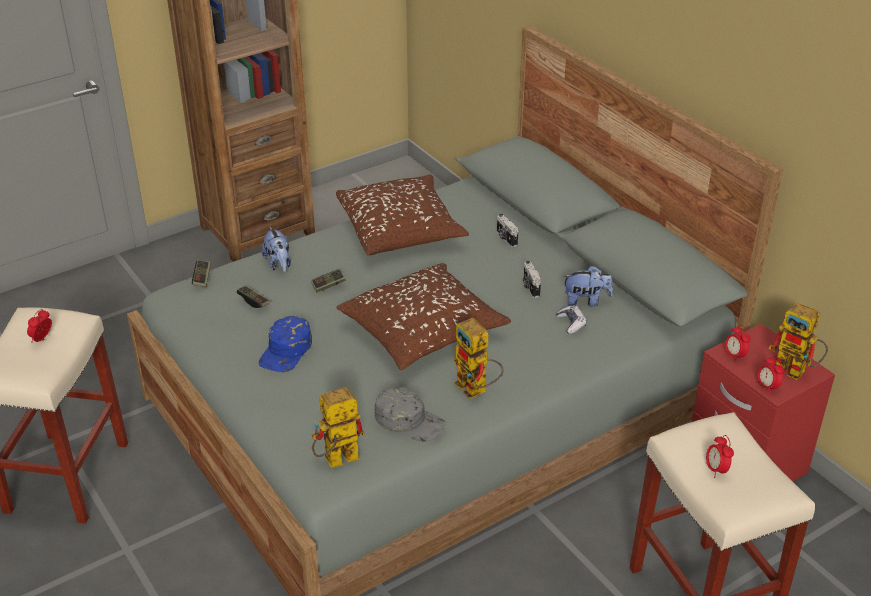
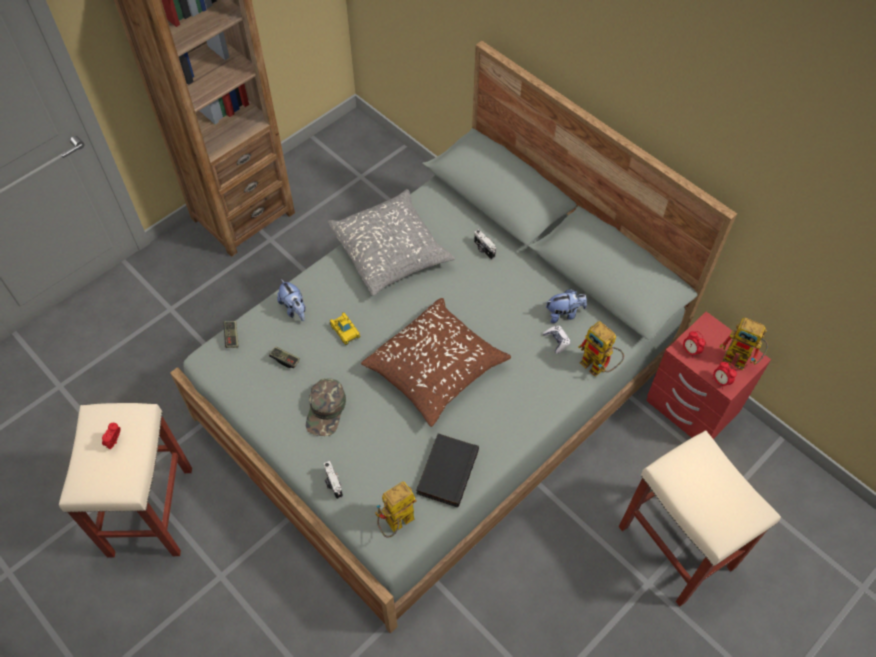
camera: 10 degrees left, 20 degrees up
blue cap [259,316,312,372] -> green cap [306,378,346,436]
game controller [311,269,346,293] -> toy car [330,312,361,345]
brown pillow [336,175,469,255] -> grey pillow [328,189,455,296]
grey cap [374,387,445,442] -> black book [416,433,479,508]
toy robot [453,318,504,399] -> toy robot moved to [578,321,624,377]
camera [523,261,541,298] -> camera moved to [324,461,343,499]
alarm clock [706,435,734,478] -> none

